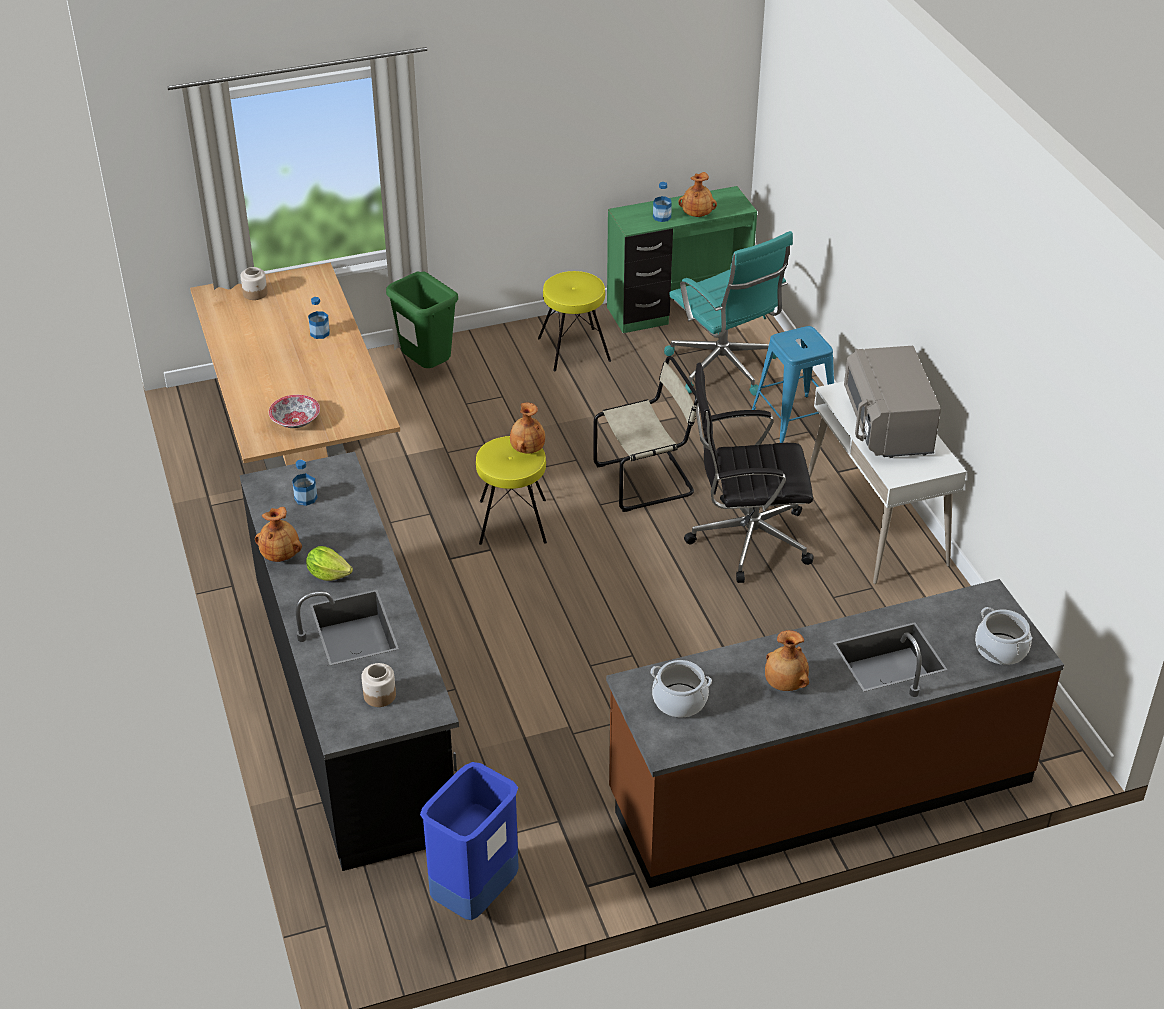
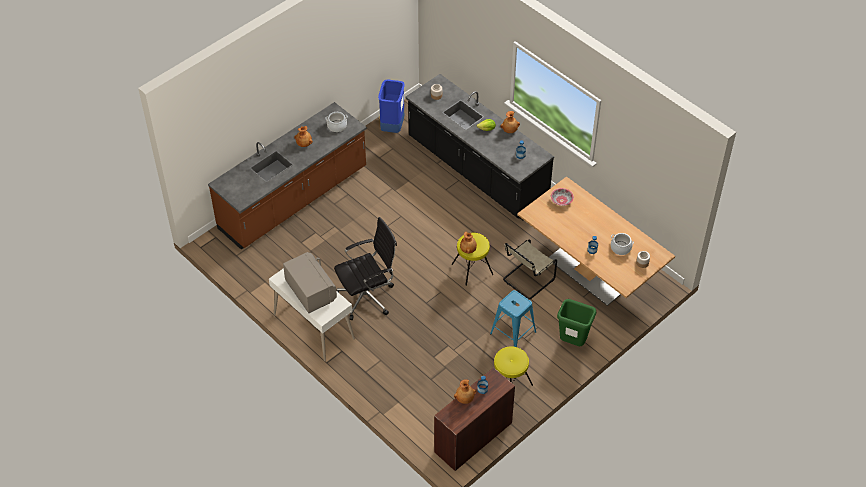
camera: 155 degrees right, 10 degrees up
beige chair [593,356,698,512] -> beige chair moved to [503,240,557,299]
green desk [607,186,757,333] -> brown desk [434,367,515,471]
turquoise office chair [664,231,793,396] -> none
blue stool [752,326,834,443] -> blue stool moved to [490,290,536,347]
cooking pot [975,607,1033,665] -> cooking pot moved to [611,233,634,255]

